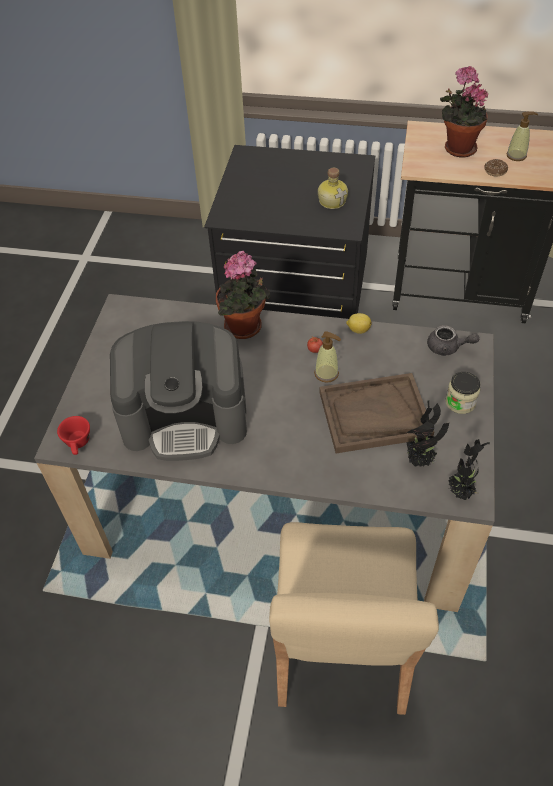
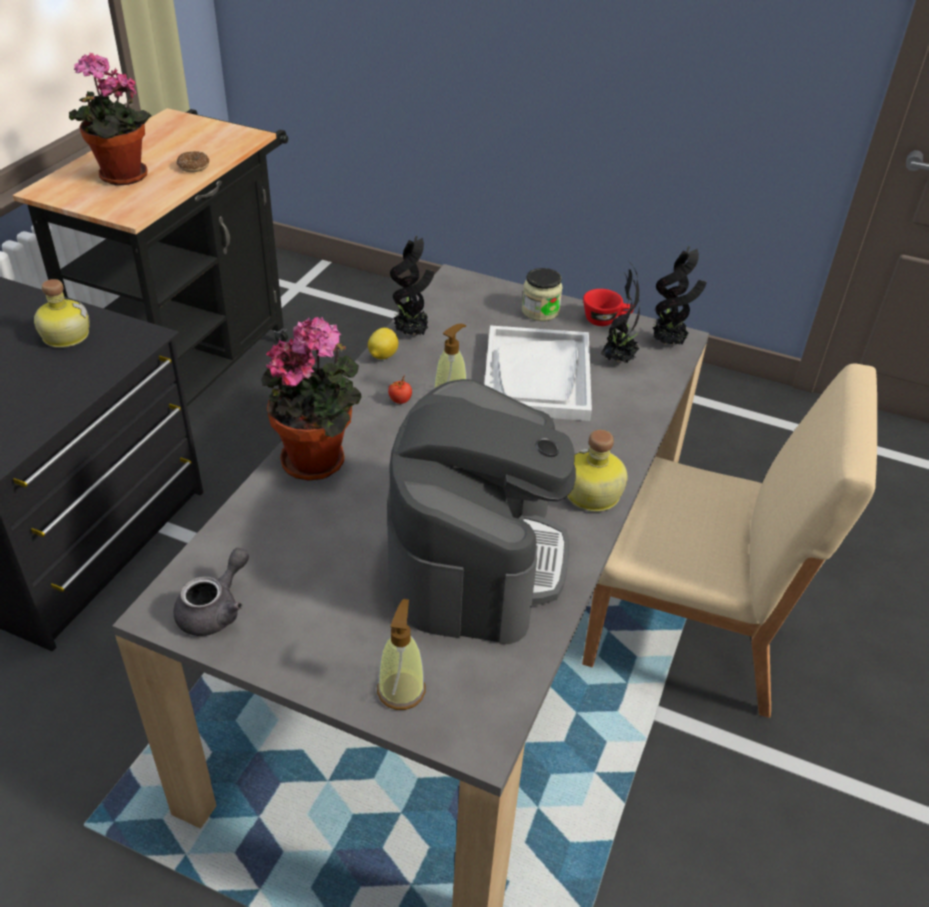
camera: 80 degrees left, 10 degrees down
red cup [57,416,90,455] -> red cup moved to [583,289,634,326]
brown tray [319,373,434,453] -> white tray [484,325,592,421]
grey teapot [427,325,479,356] -> grey teapot moved to [173,548,249,636]
soap dispenser [506,111,538,161] -> soap dispenser moved to [377,599,426,710]
none -> potted plant [390,236,435,335]
none -> bottle [567,430,628,512]

